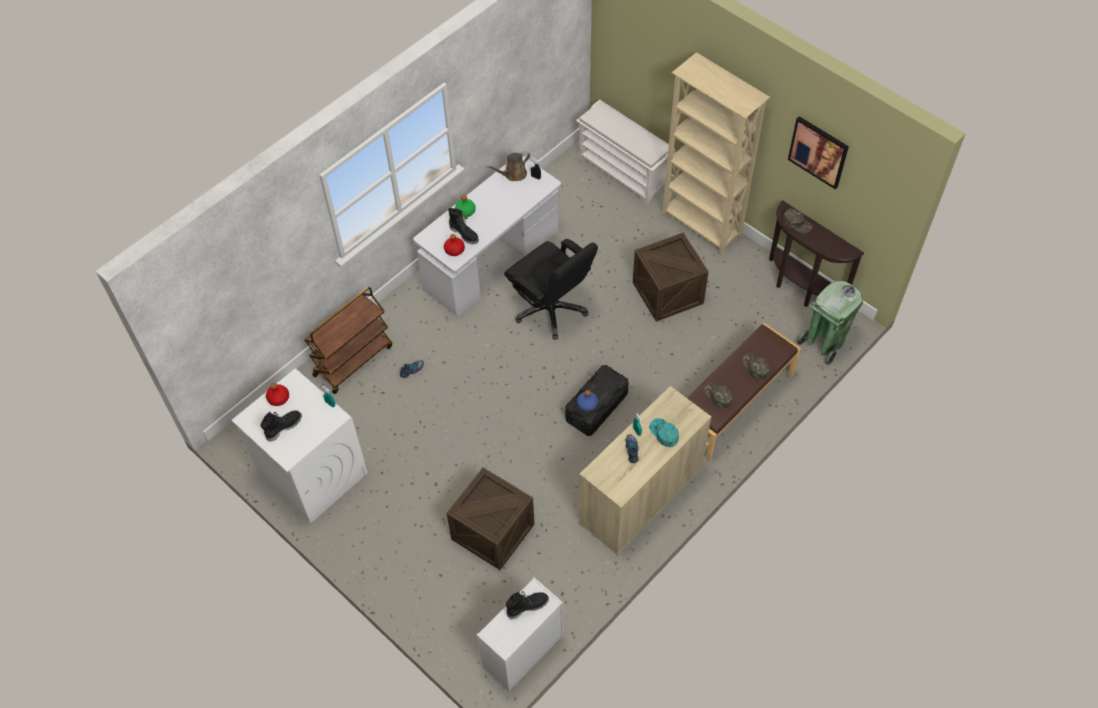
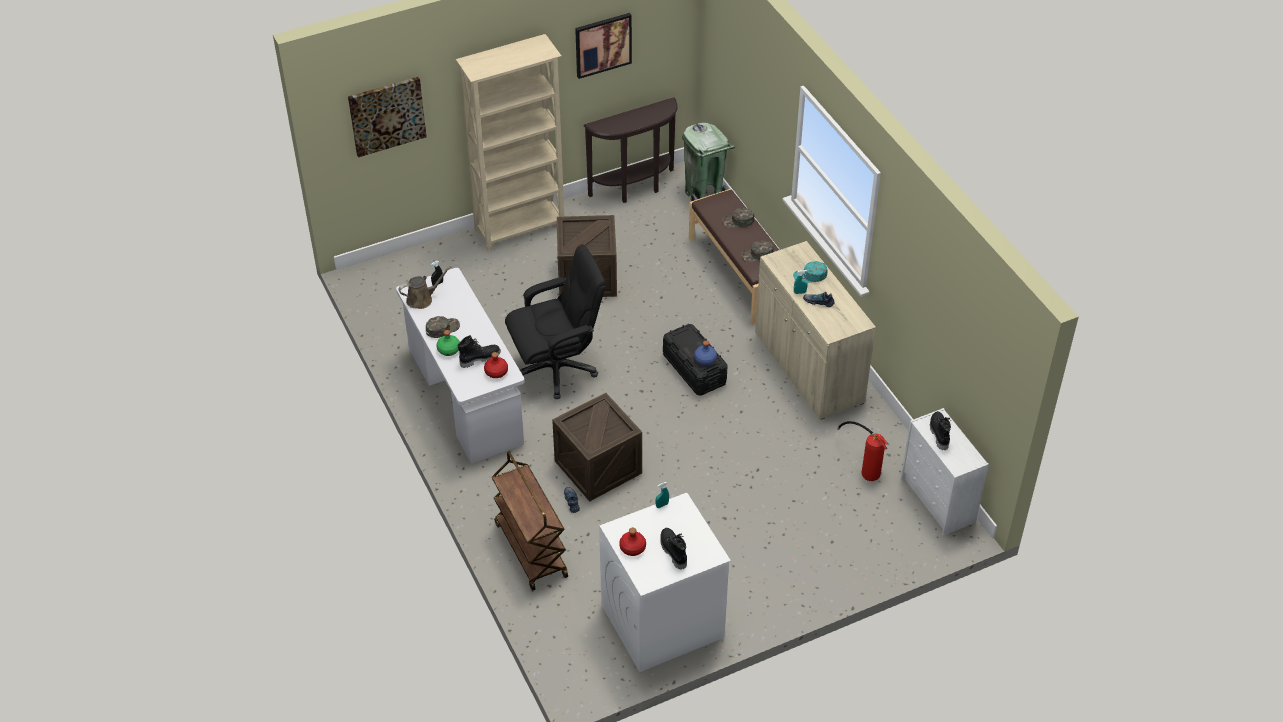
camera: 70 degrees left, 10 degrees down
crate [447,467,534,570] -> crate moved to [552,393,642,502]
brown watering can [486,151,530,181] -> brown watering can turned 105 degrees counterclockwise [398,266,451,309]
white shoe rack [576,100,675,205] -> none
green cap [783,209,812,234] -> green cap moved to [426,316,460,338]
none -> picture [348,77,427,157]
none -> fire extinguisher [837,421,888,481]

